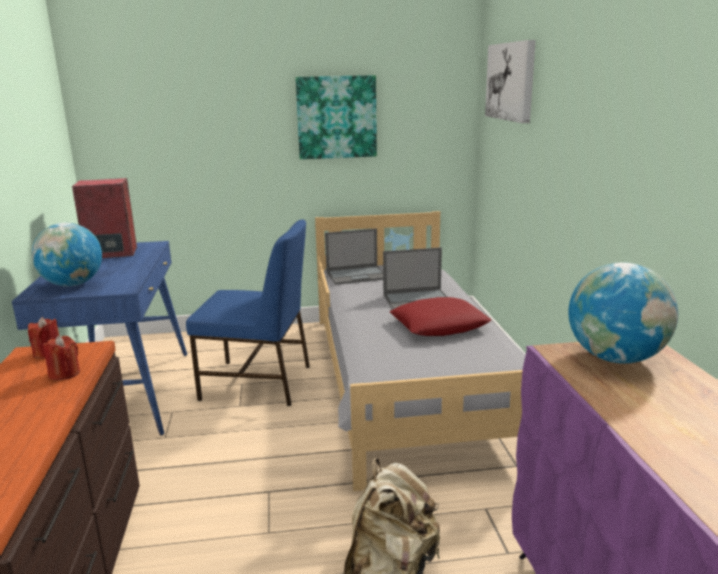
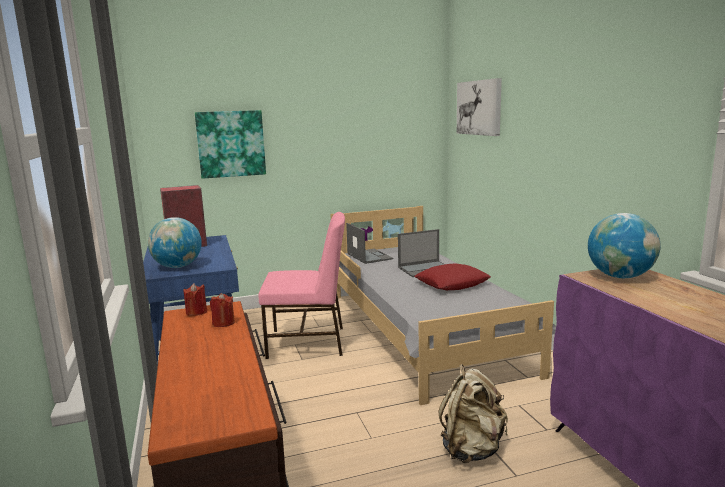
camera: 10 degrees left, 5 degrees down
blue chair [186,220,310,406] -> pink chair [259,212,345,359]
picture [295,75,377,159] -> picture moved to [195,110,266,179]
laptop [325,228,383,285] -> laptop turned 90 degrees counterclockwise [346,223,393,264]

